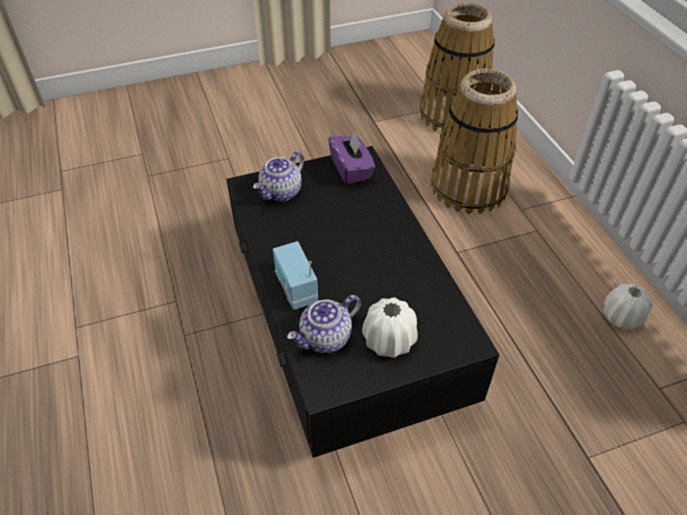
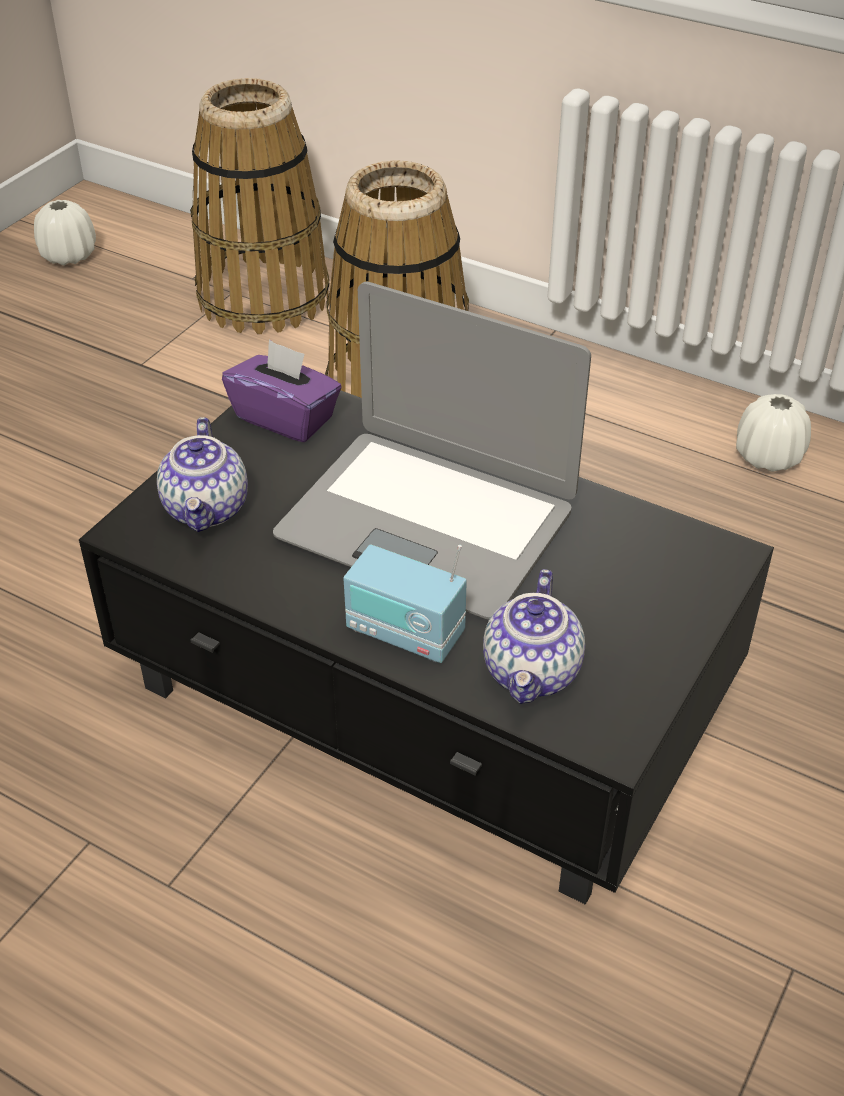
camera: 40 degrees left, 5 degrees down
white vase [362,297,418,358] -> white vase moved to [34,200,96,266]
none -> laptop [273,281,591,620]

